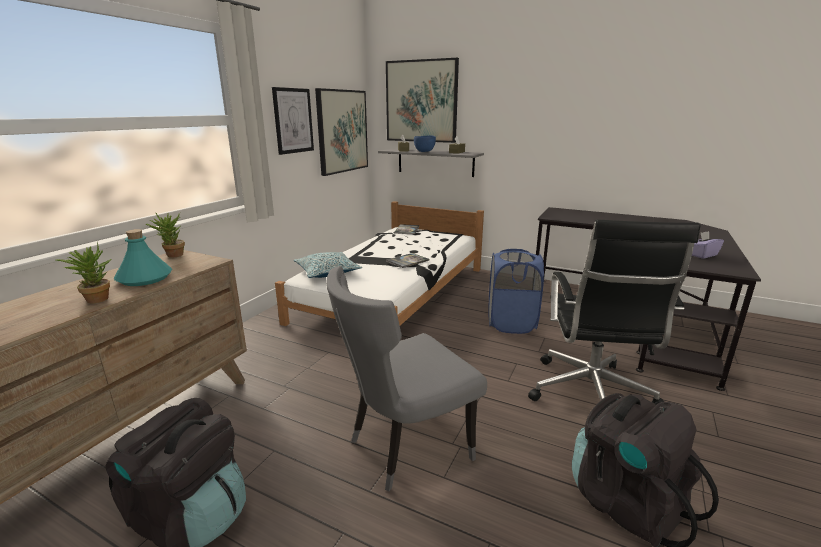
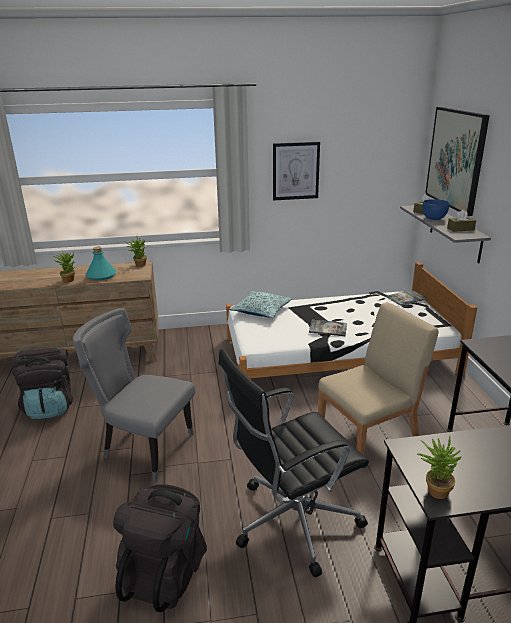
camera: 55 degrees right, 5 degrees up
picture [315,88,368,176] -> none
blue laundry basket [488,249,544,334] -> beige chair [318,302,438,455]
purple tissue box [692,231,724,259] -> none
none -> potted plant [417,436,462,499]

